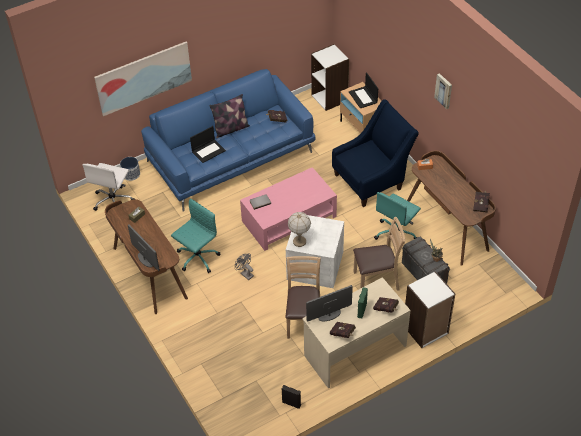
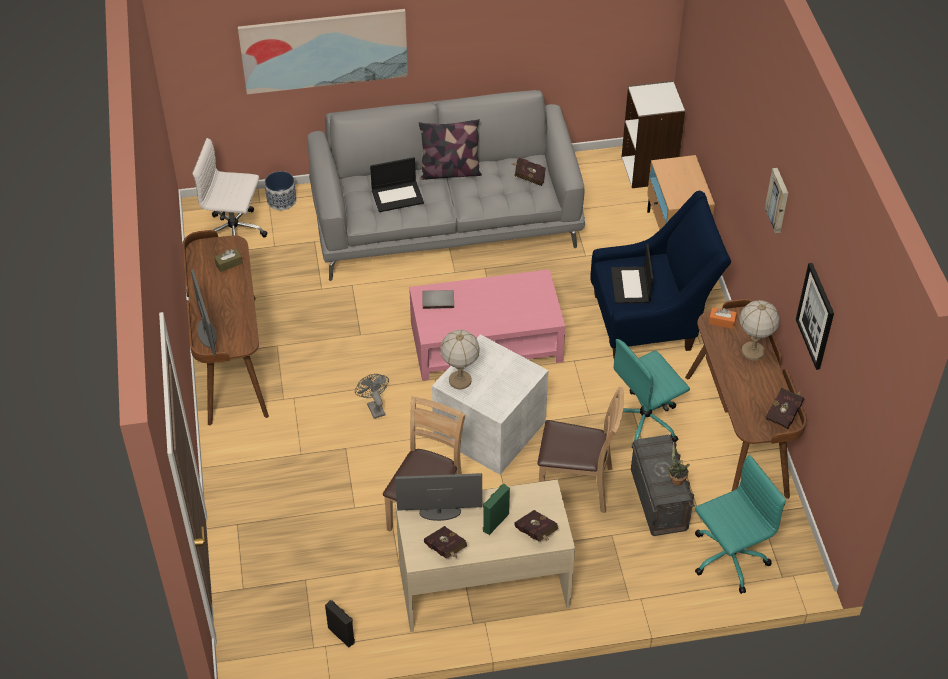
camera: 20 degrees right, 0 degrees up
white office chair [82,163,135,211] -> white office chair turned 60 degrees clockwise [192,138,267,238]
blue sofa [141,69,316,212] -> grey sofa [307,90,585,281]
turquoise office chair [171,198,220,273] -> turquoise office chair moved to [695,455,786,594]
laptop [349,72,378,108] -> laptop moved to [611,244,653,304]
white bookcase [405,271,455,348] -> none
none -> table lamp [739,300,780,360]
none -> picture [796,263,834,370]

